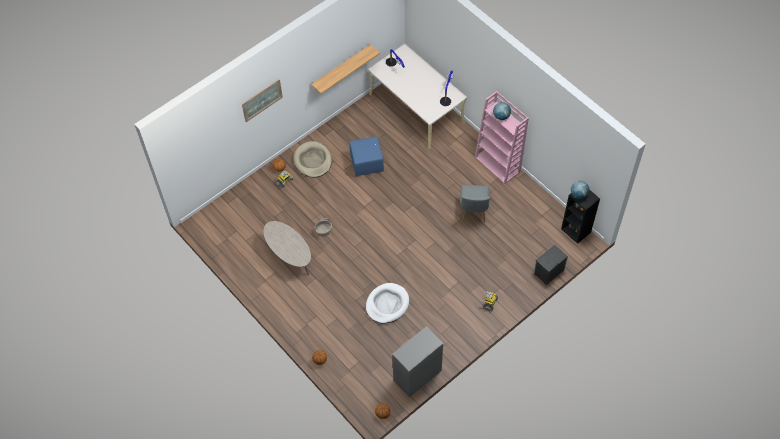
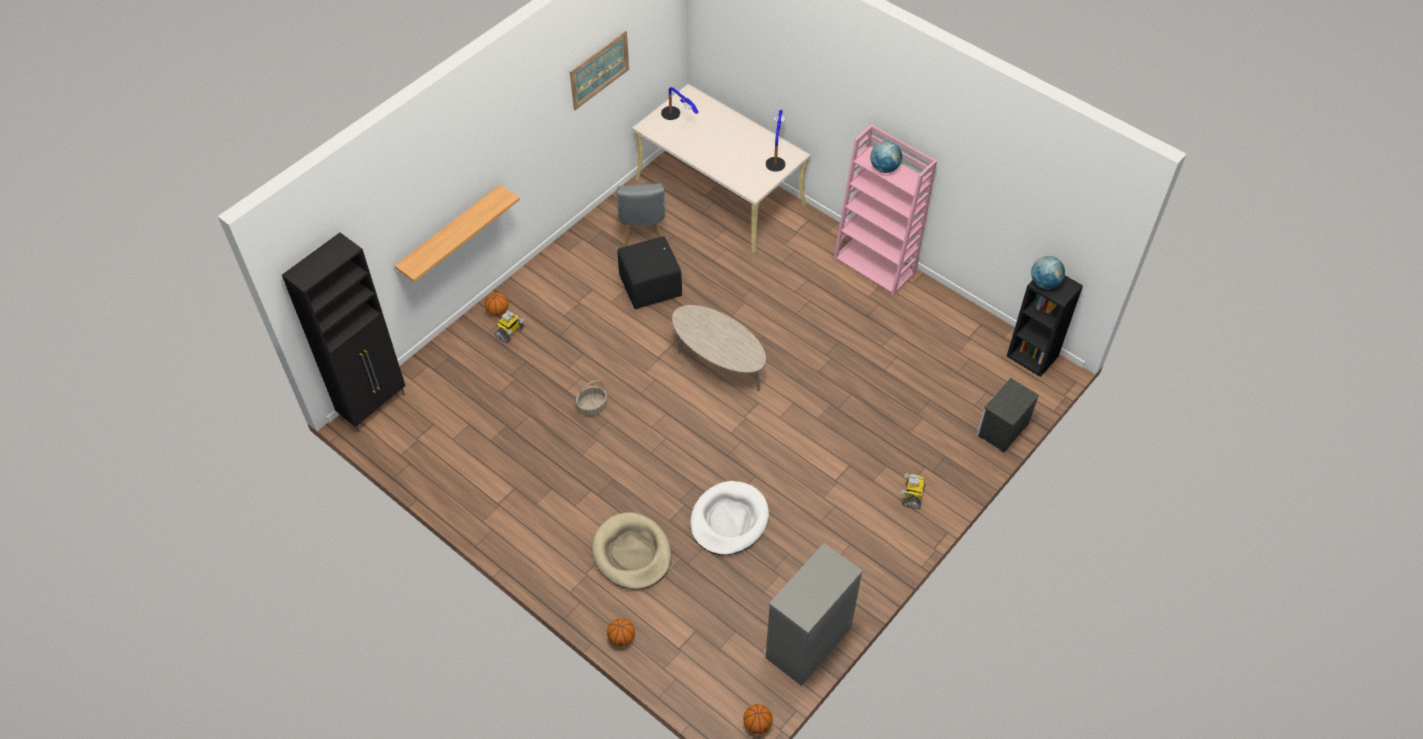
camera: 10 degrees left, 5 degrees down
picture [242,79,283,122] -> picture moved to [570,31,629,110]
beige coffee table [264,221,311,275] -> beige coffee table moved to [672,305,766,390]
beige dog bed [293,141,332,177] -> beige dog bed moved to [592,512,671,590]
shelf [311,44,380,94] -> shelf moved to [394,185,520,282]
blue ottoman [350,136,384,176] -> black ottoman [618,236,682,309]
grey chair [460,185,490,223] -> grey chair moved to [617,183,665,247]
none -> black cabinet [282,233,405,433]

